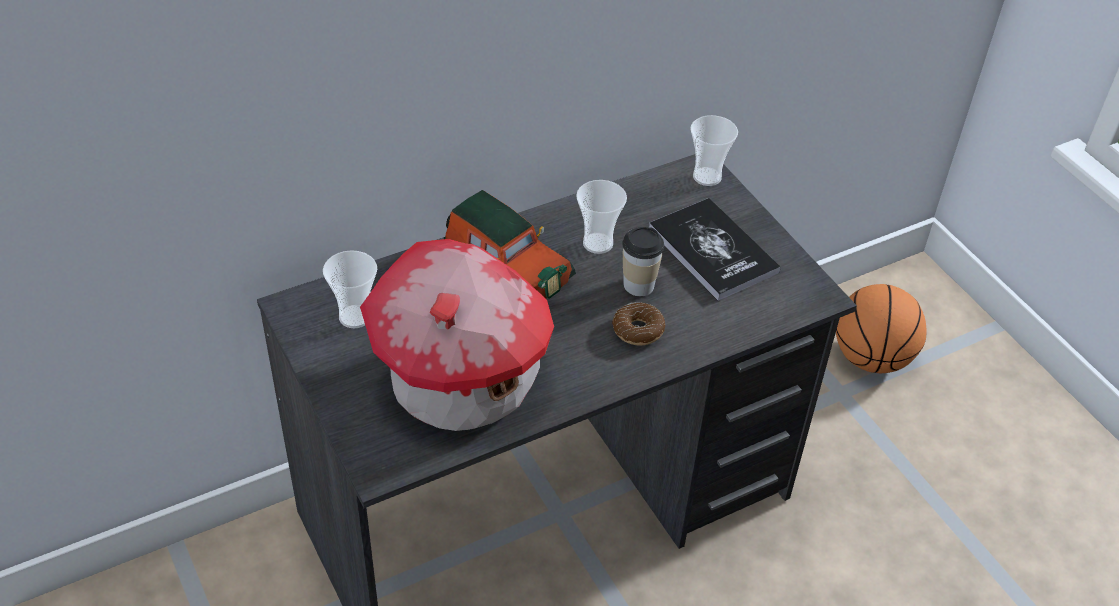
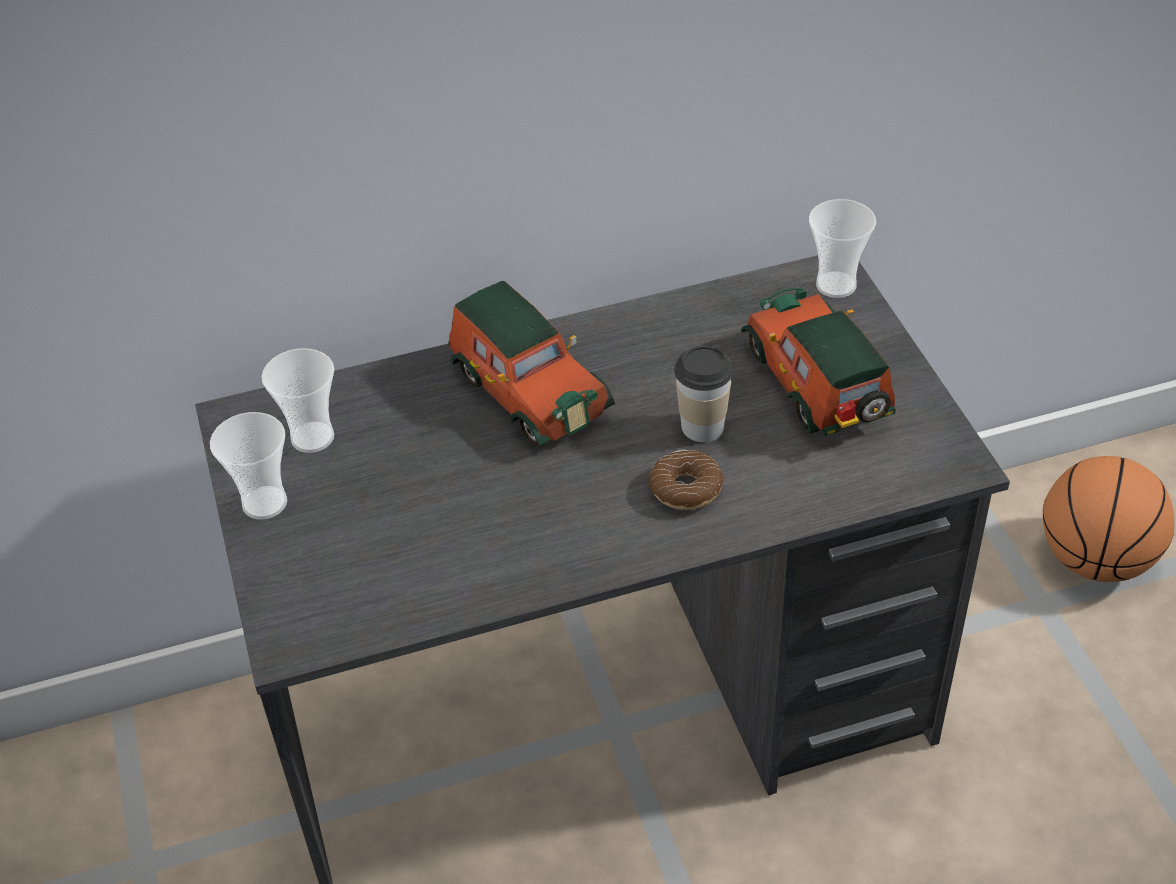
camera: 15 degrees right, 0 degrees up
toy house [360,239,554,431] -> none
cup [576,180,627,254] -> cup moved to [210,412,287,519]
book [649,198,781,301] -> toy car [741,288,895,436]

